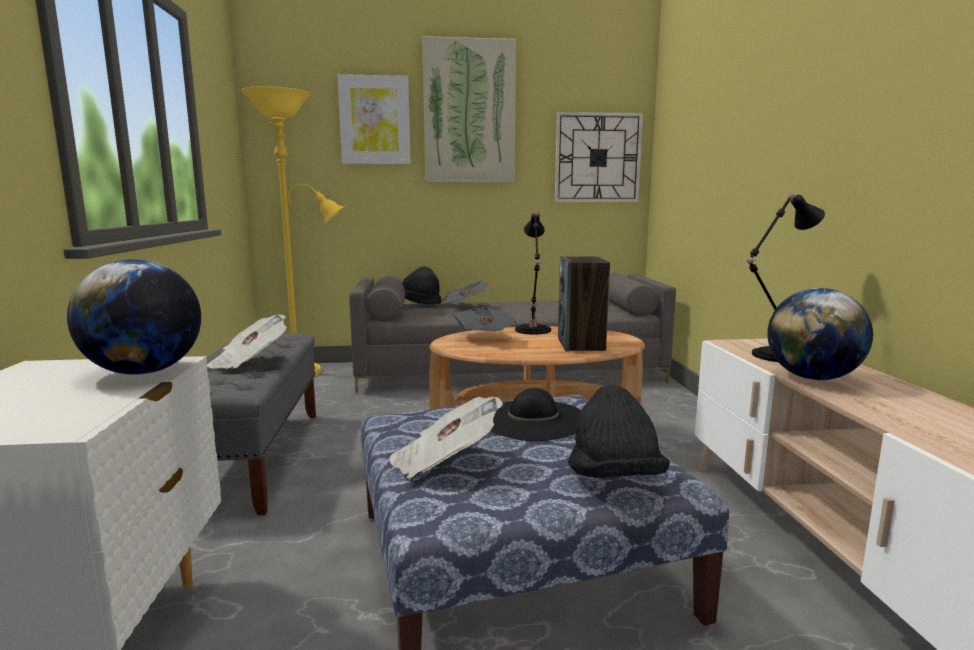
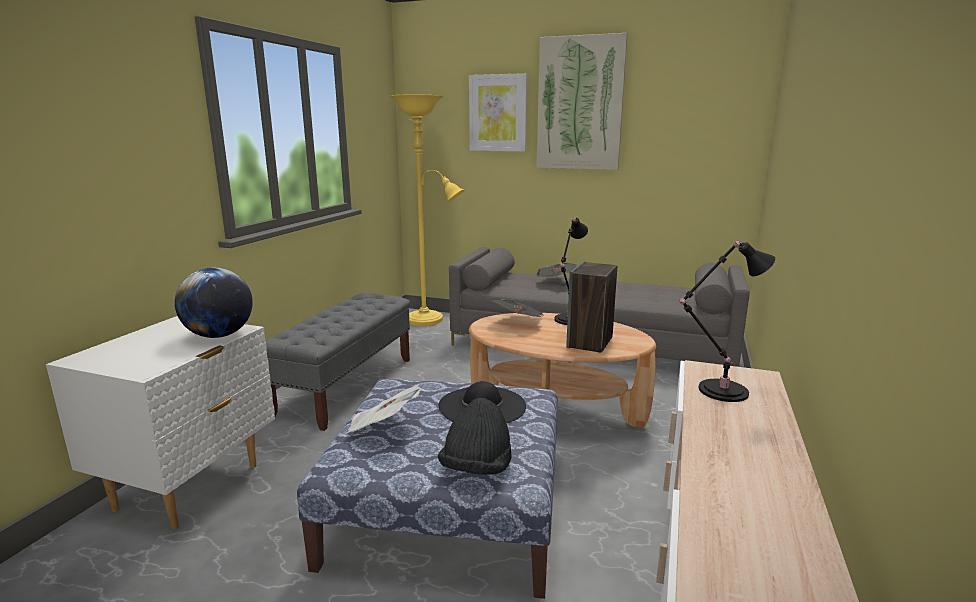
camera: 25 degrees right, 5 degrees up
newspaper [207,314,286,369] -> none
black hat [402,267,442,305] -> none
wall clock [555,112,643,202] -> none
globe [767,288,873,380] -> none

